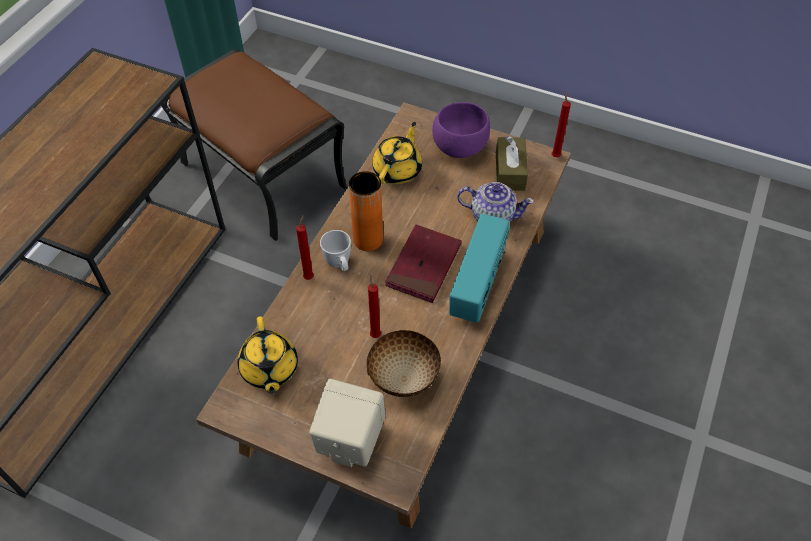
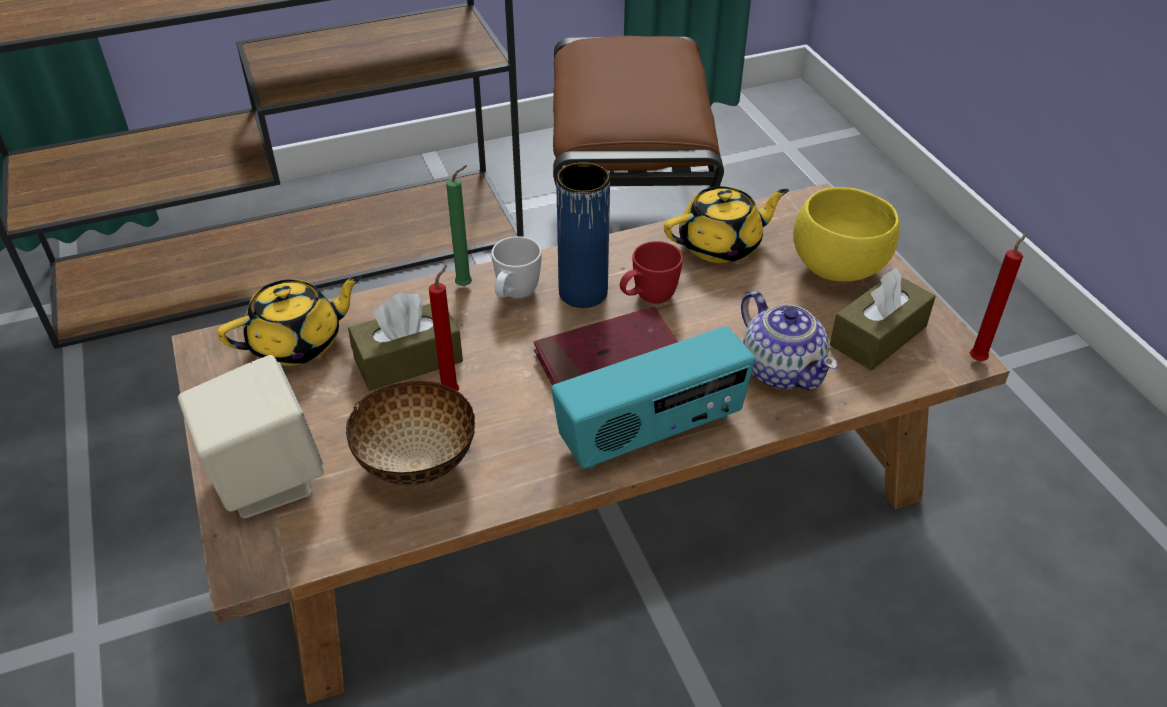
camera: 45 degrees right, 10 degrees down
yellow teapot [238,316,298,394] -> yellow teapot turned 150 degrees counterclockwise [217,275,362,366]
red candle [296,214,314,280] -> green candle [446,165,472,286]
orange vase [349,171,383,251] -> blue vase [556,162,610,308]
purple bowl [432,102,490,158] -> yellow bowl [793,187,900,281]
none -> brown tissue box [348,293,463,391]
none -> red mug [620,241,683,303]

